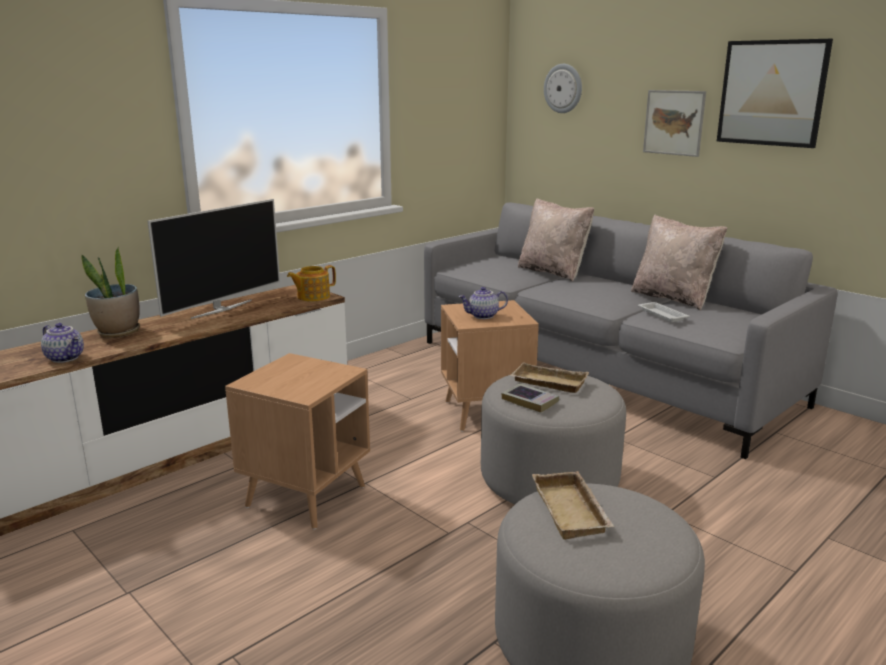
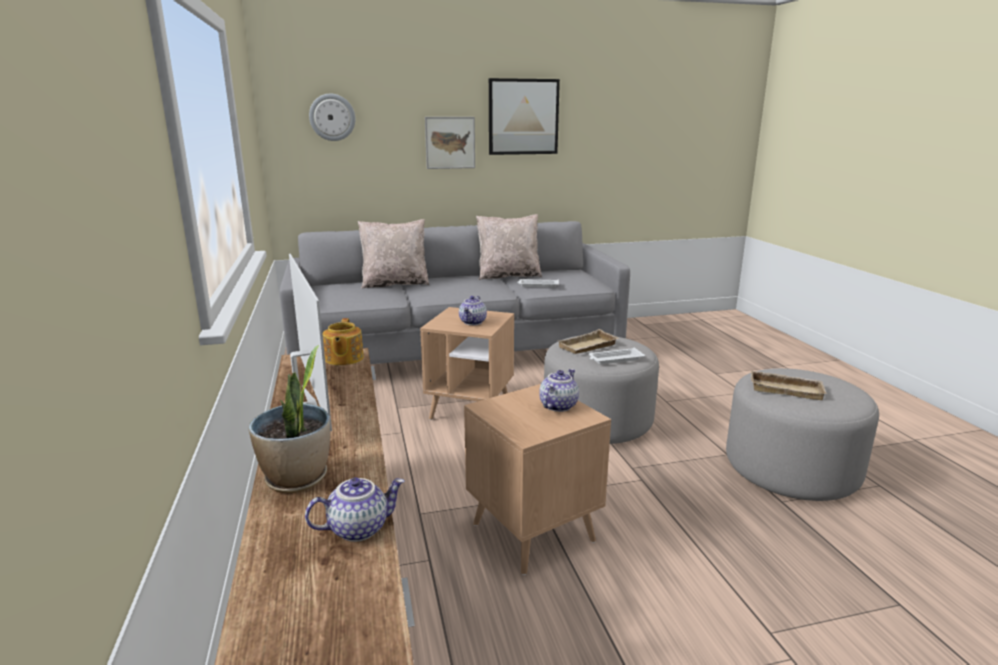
camera: 60 degrees left, 0 degrees up
book [502,383,559,413] -> white tray [589,348,645,364]
none -> teapot [539,369,579,412]

